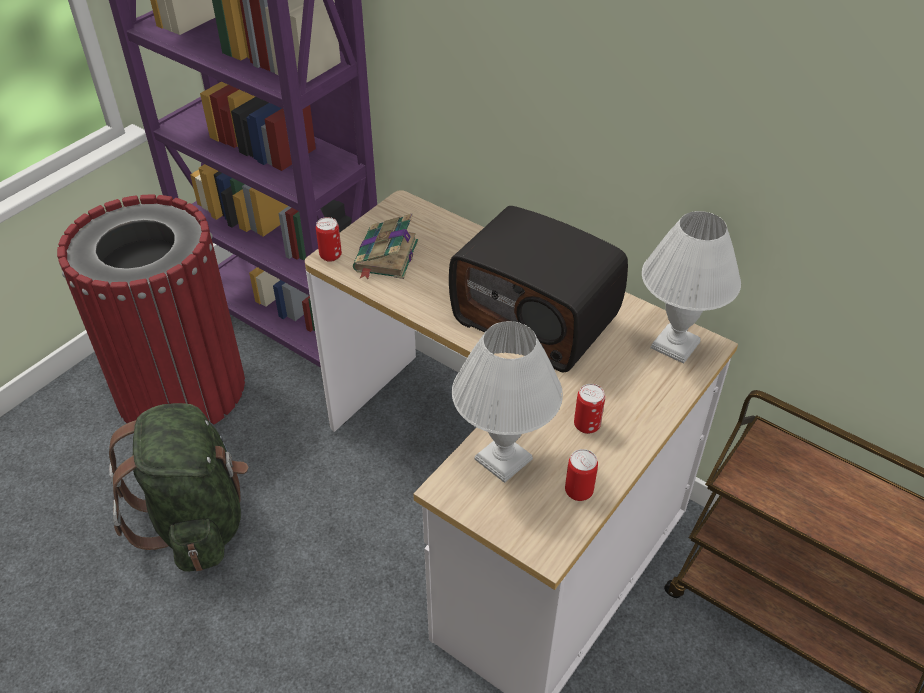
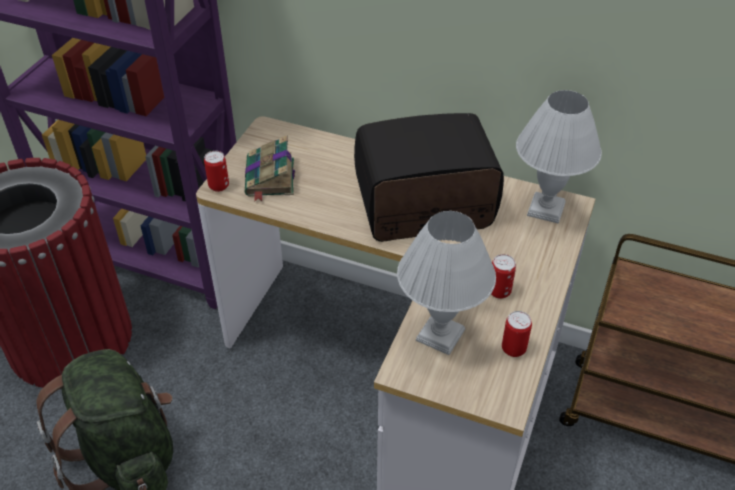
camera: 15 degrees left, 0 degrees up
radio [449,206,628,372] -> radio turned 150 degrees clockwise [354,113,504,242]

